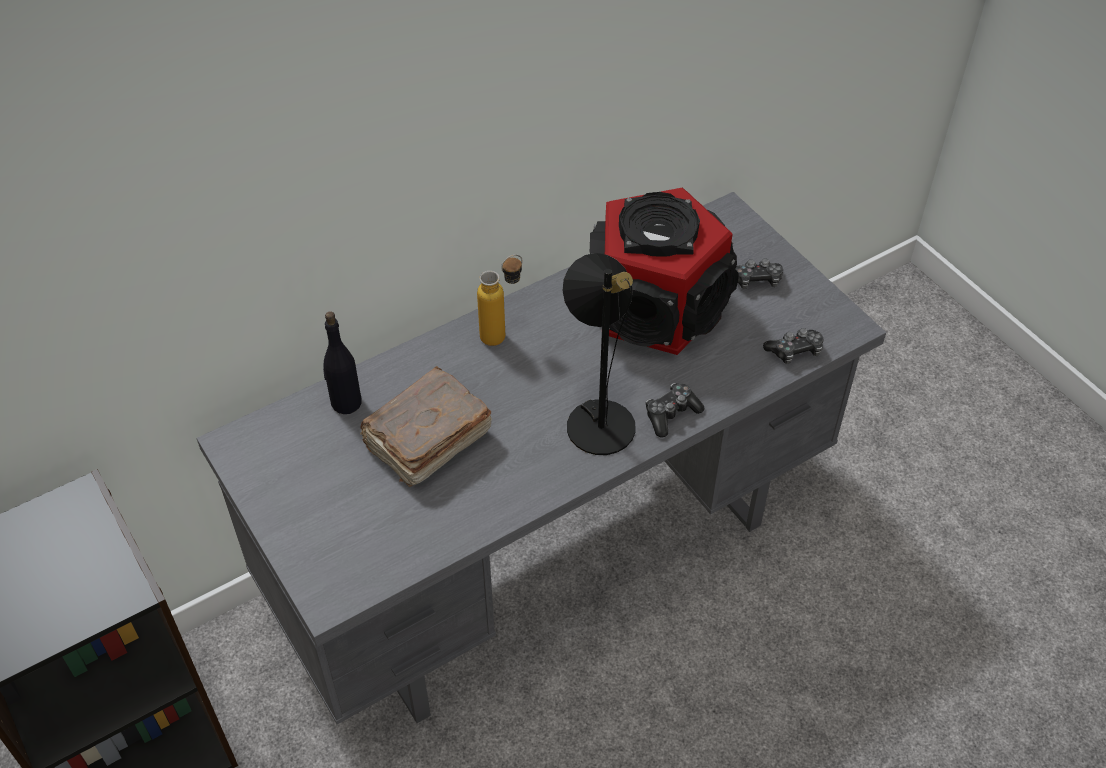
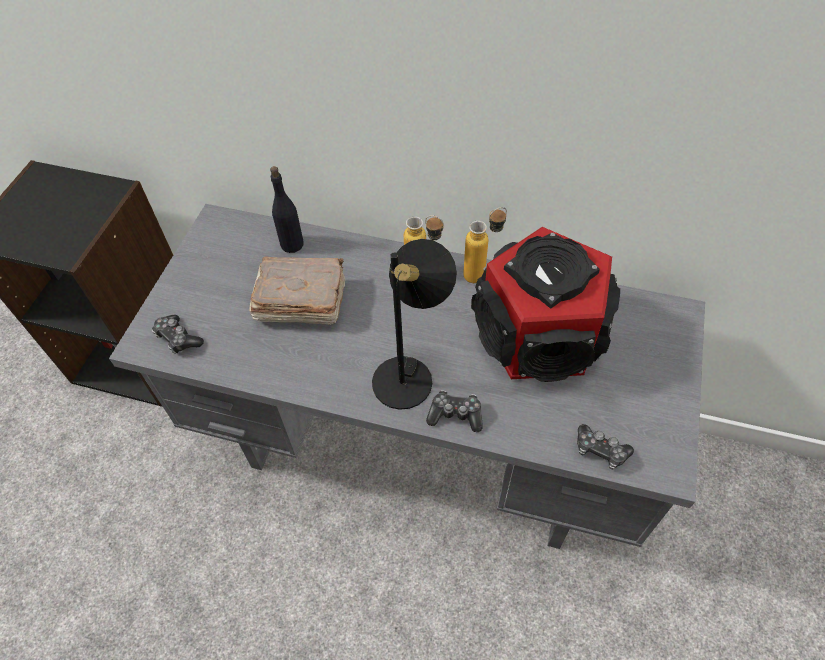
camera: 50 degrees right, 5 degrees up
game controller [736,258,783,289] -> game controller moved to [152,315,204,353]
none -> bottle [463,207,507,283]

